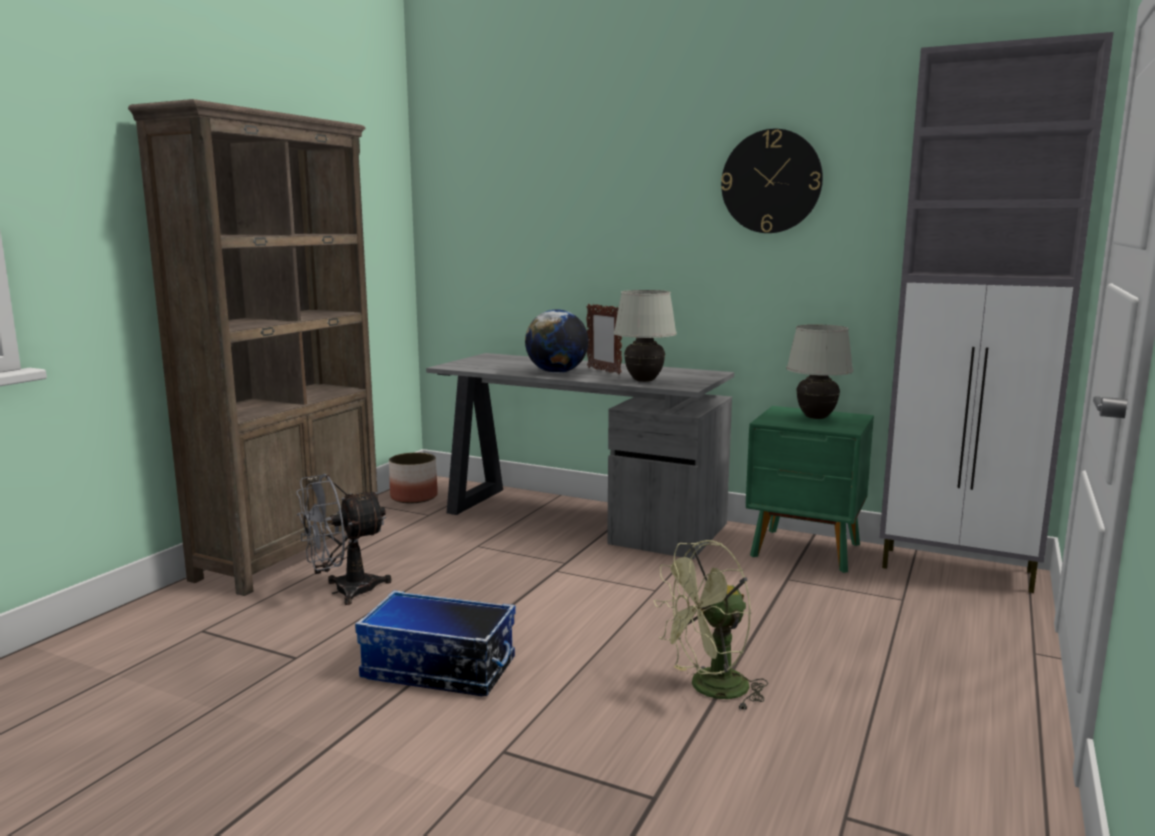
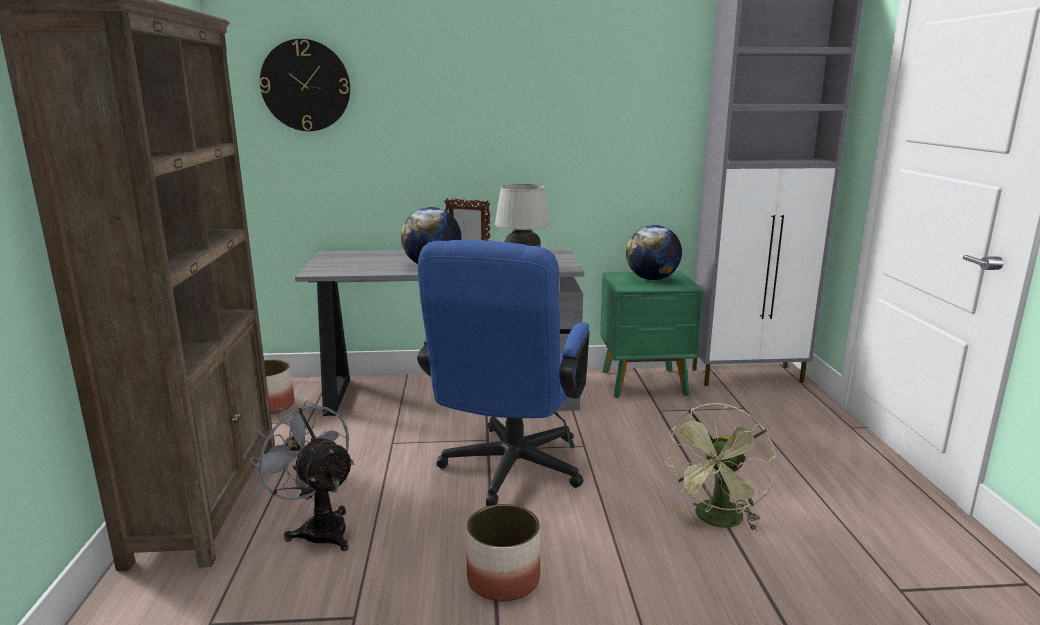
camera: 30 degrees left, 5 degrees up
grey fan [297,474,392,605] -> grey fan turned 105 degrees clockwise [249,400,354,551]
storage box [355,590,516,696] -> planter [466,504,540,601]
wall clock [721,129,823,233] -> wall clock moved to [260,39,350,131]
white table lamp [786,324,853,419] -> globe [626,225,682,280]
none -> blue office chair [417,240,590,506]

